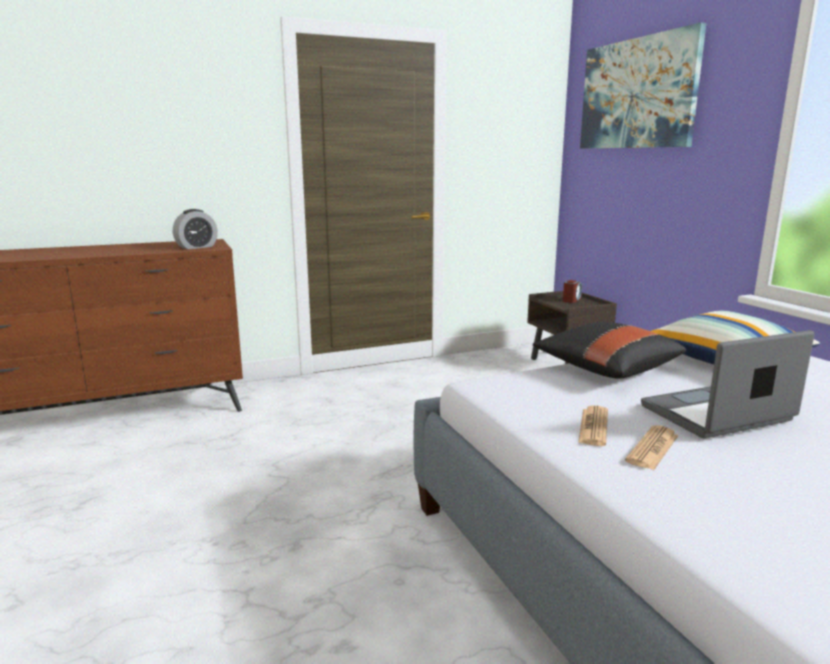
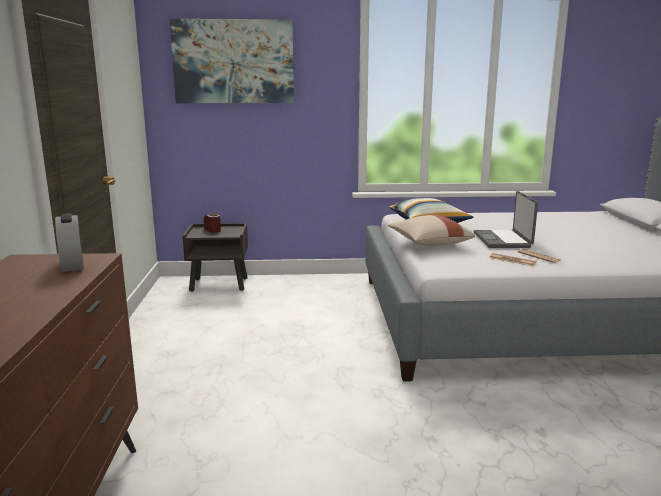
camera: 70 degrees left, 0 degrees up
black pillow [533,322,686,379] -> beige pillow [388,215,475,246]

